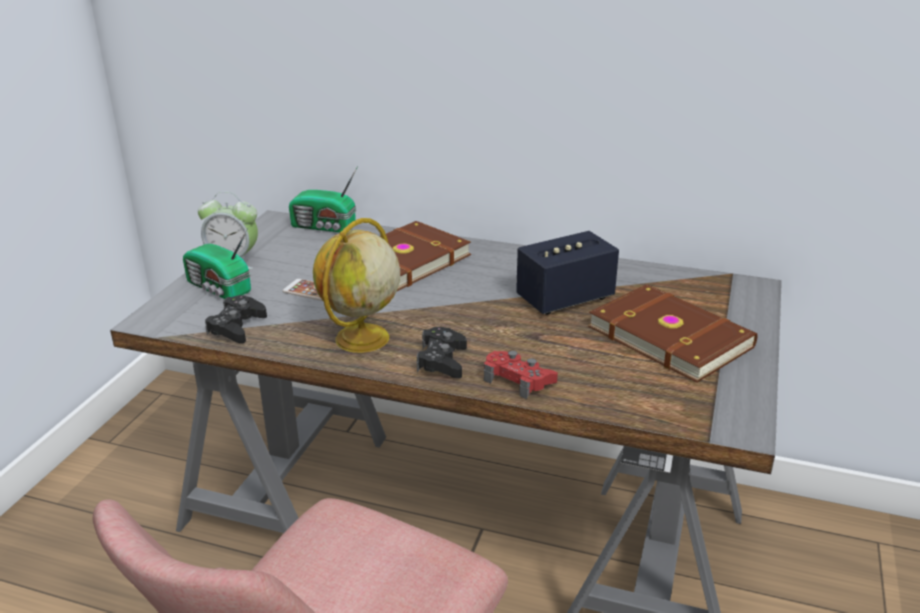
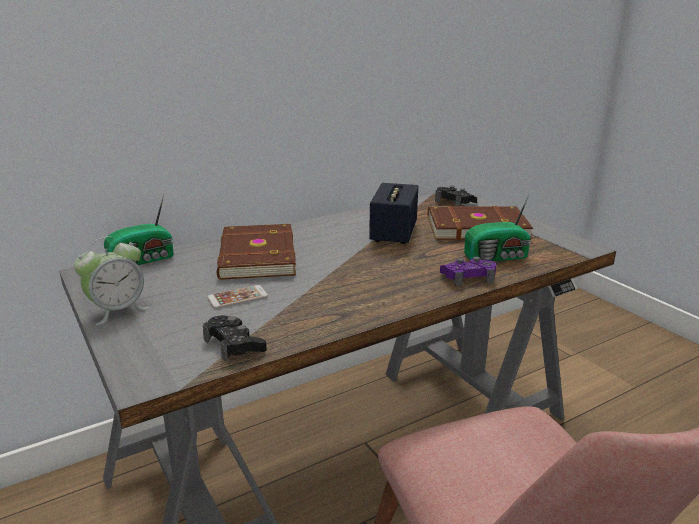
camera: 50 degrees left, 5 degrees down
radio [183,228,251,299] -> radio moved to [464,195,531,261]
globe [313,218,400,353] -> none
black game controller [417,327,467,379] -> black game controller moved to [435,186,477,207]
red game controller [484,351,558,399] -> purple game controller [440,257,496,287]

